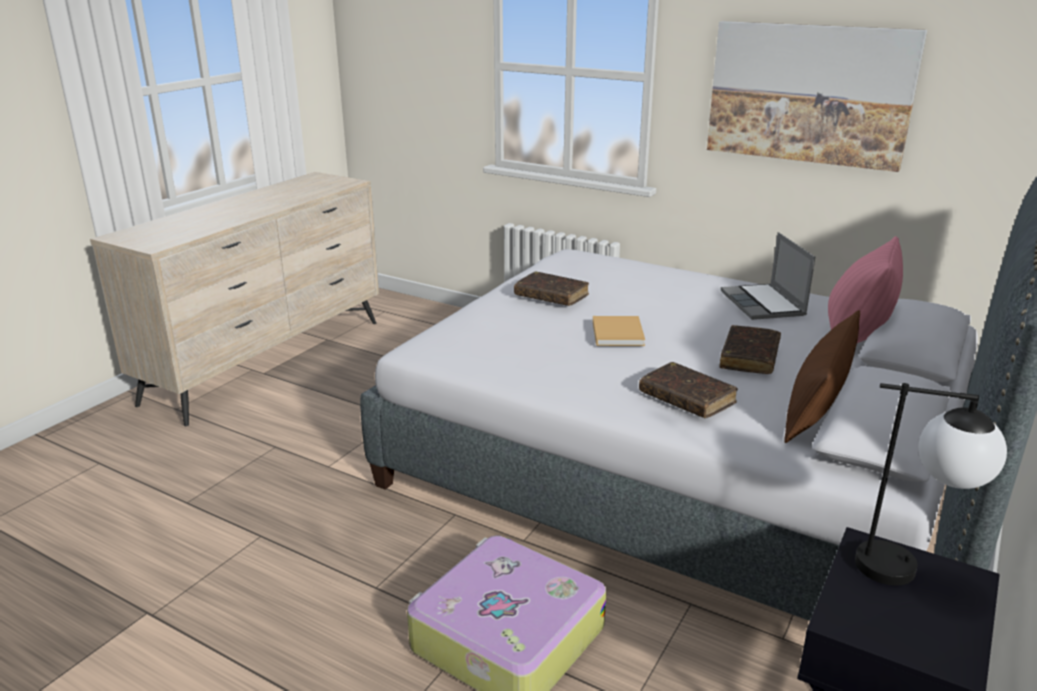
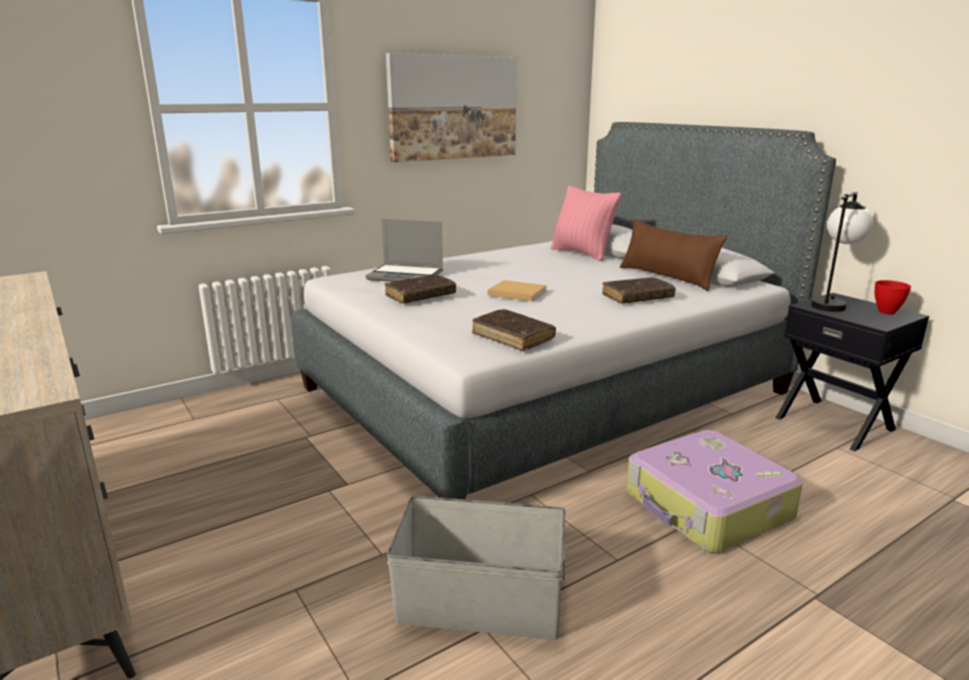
camera: 65 degrees left, 5 degrees down
brown book [719,325,781,374] -> brown book moved to [472,309,556,351]
laptop [721,232,815,320] -> laptop moved to [366,219,443,282]
none -> grey storage box [387,496,565,640]
none -> red bowl [875,280,911,315]

